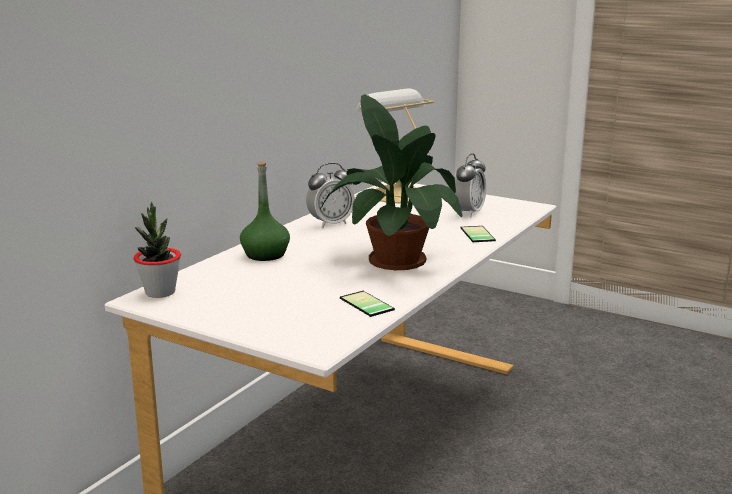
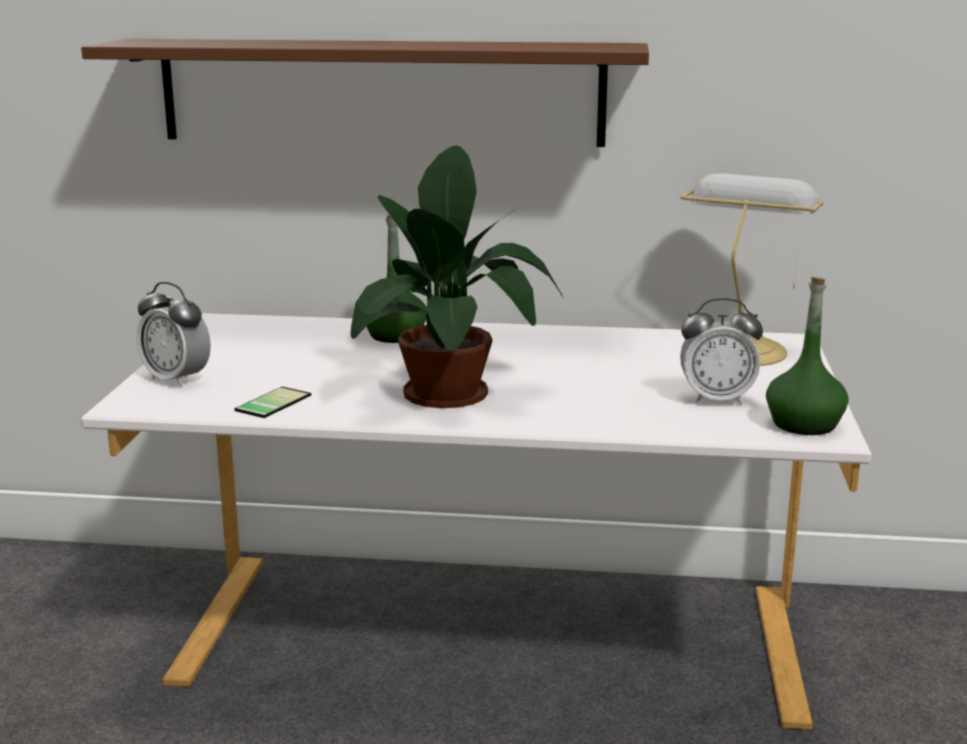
camera: 65 degrees right, 0 degrees up
potted plant [133,202,181,298] -> none
alarm clock [306,163,355,228] -> alarm clock moved to [137,282,211,388]
phone [461,226,496,242] -> none
none -> brown shelf [81,39,649,147]
none -> green bottle [766,277,849,435]

